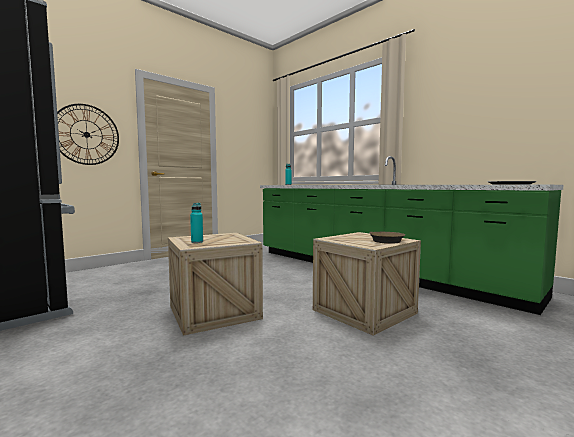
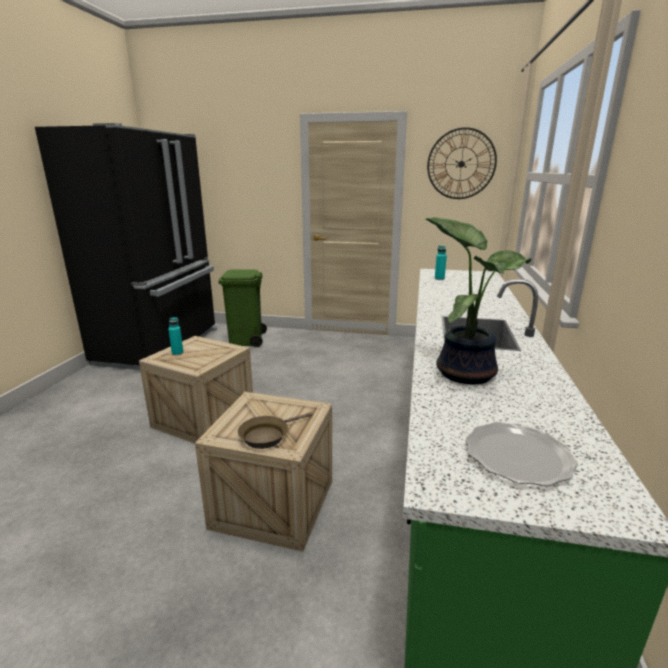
camera: 55 degrees right, 15 degrees up
wall clock [57,104,119,165] -> wall clock moved to [427,127,497,199]
none -> green trash can [218,269,267,347]
none -> potted plant [426,217,531,384]

